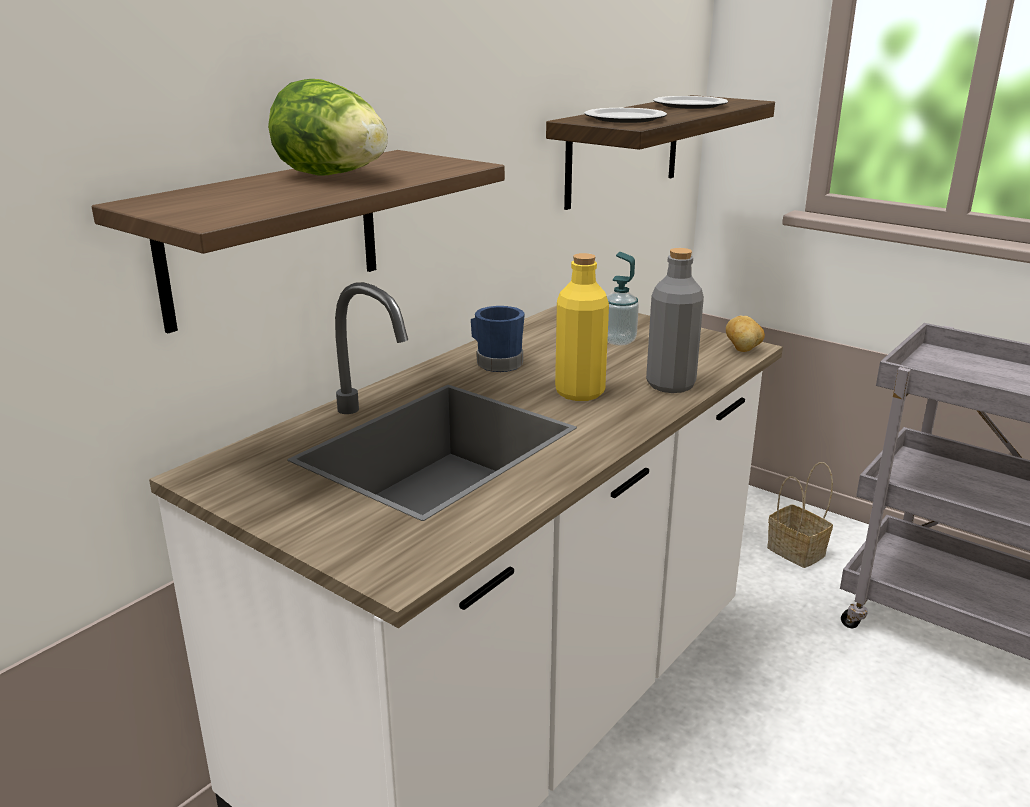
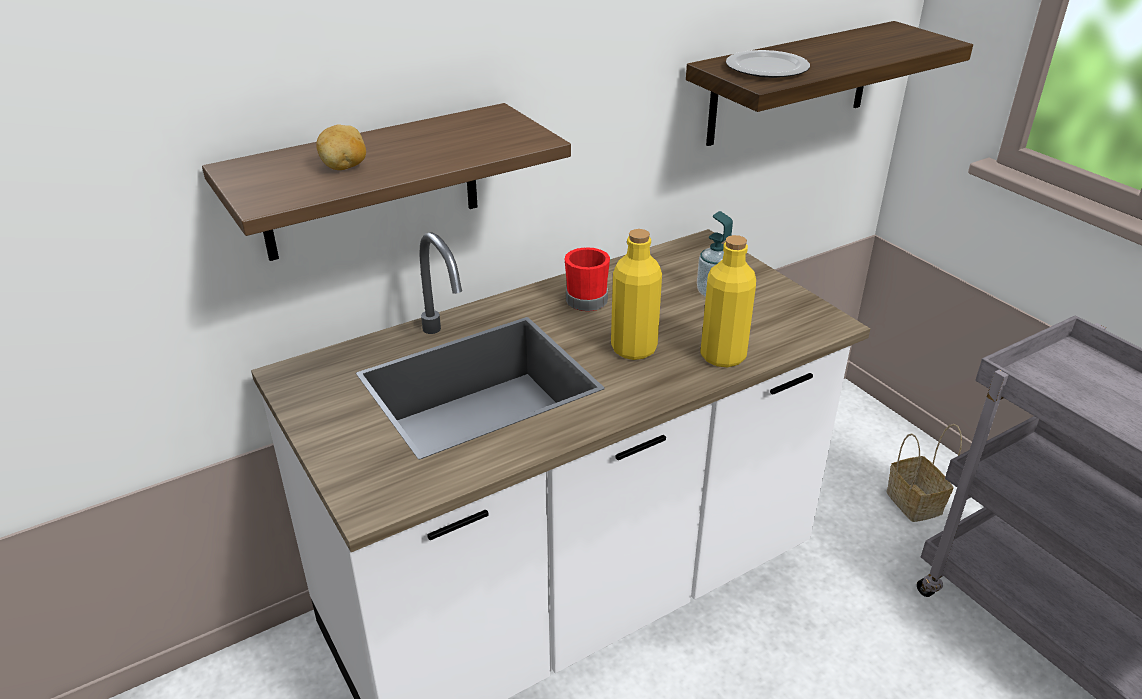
camera: 20 degrees right, 10 degrees up
lettuce [268,79,388,176] -> none
blue mug [471,306,525,372] -> red mug [565,247,610,311]
grey bottle [646,248,704,393] -> yellow bottle [700,235,756,368]
plate [653,96,728,109] -> none
potato [726,316,765,352] -> potato moved to [316,124,366,170]

